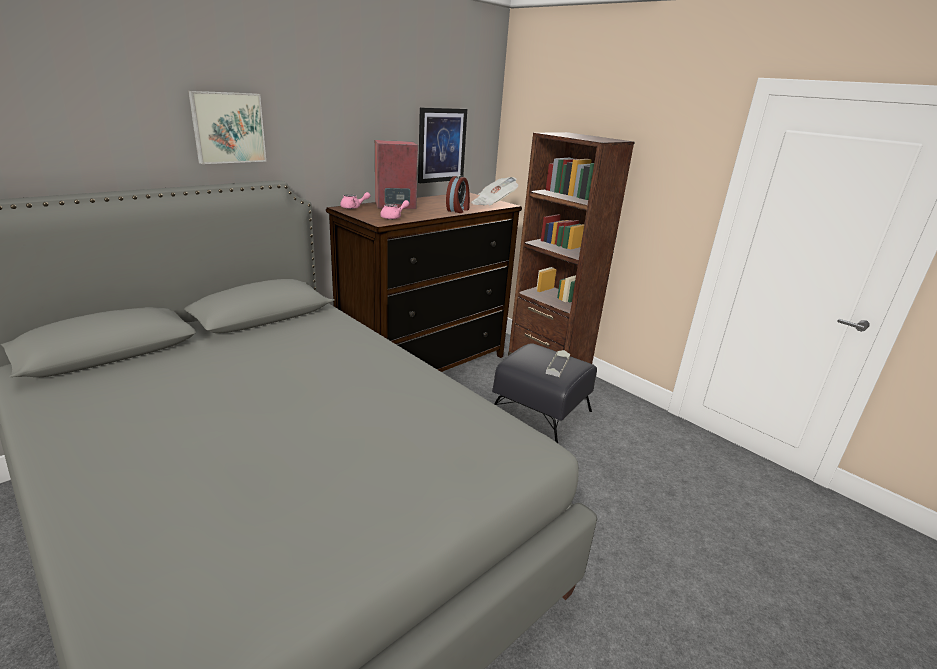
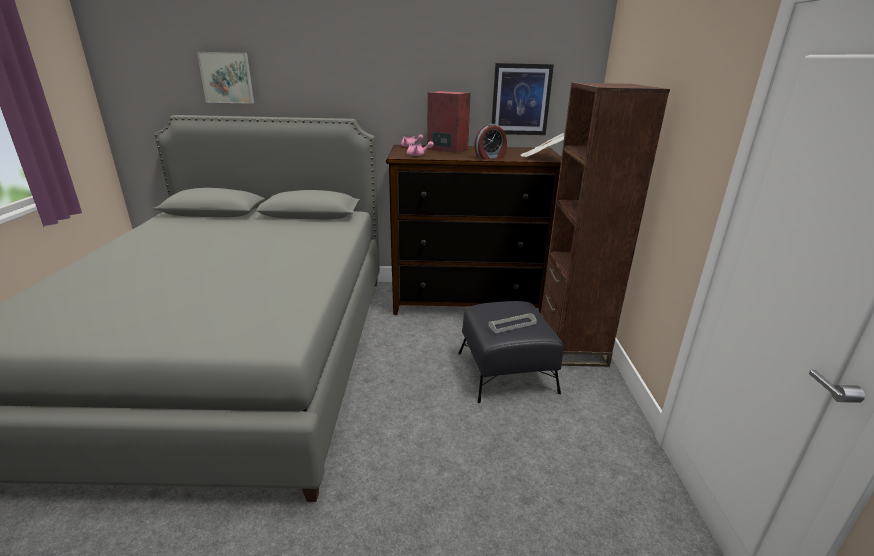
camera: 45 degrees right, 0 degrees up
picture [188,91,266,164] -> picture moved to [197,52,254,104]

